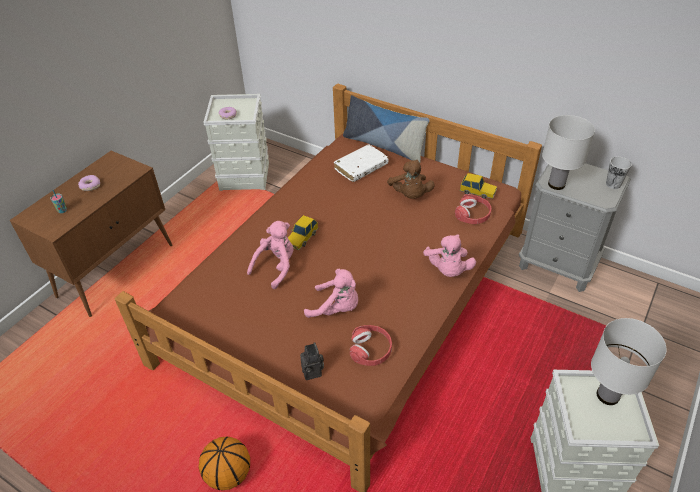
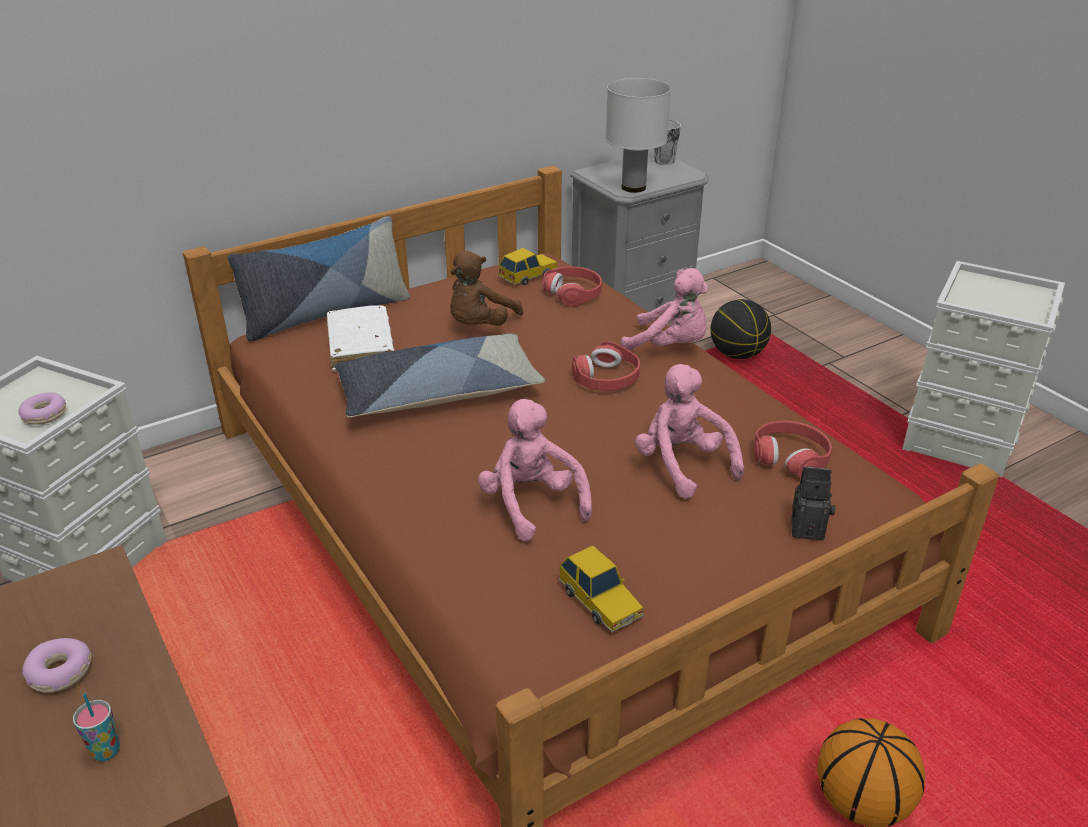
camera: 65 degrees left, 10 degrees down
toy car [288,215,318,250] -> toy car moved to [558,545,644,633]
pink plush toy [304,269,358,318] -> pink plush toy turned 75 degrees counterclockwise [635,364,744,499]
brown plush toy [387,160,435,199] -> brown plush toy turned 105 degrees clockwise [450,251,523,326]
white table lamp [591,318,667,405] -> none
none -> pillow [334,334,545,418]
none -> red headphones [572,341,640,391]
none -> basketball [711,299,771,359]

